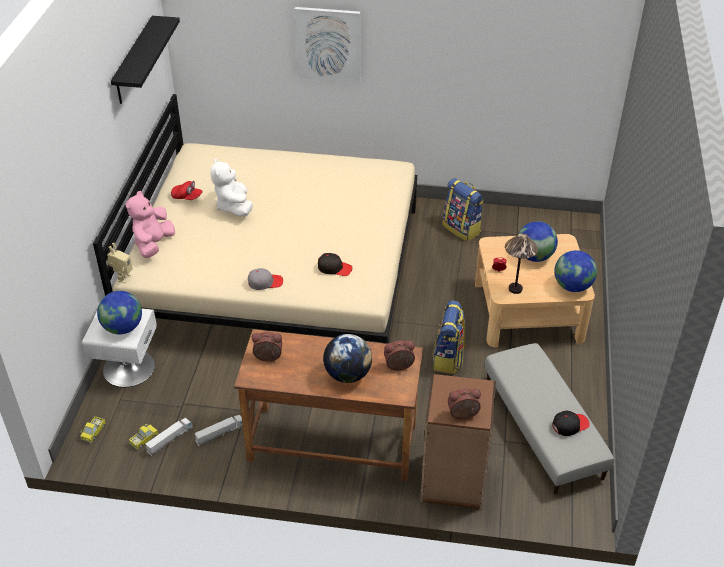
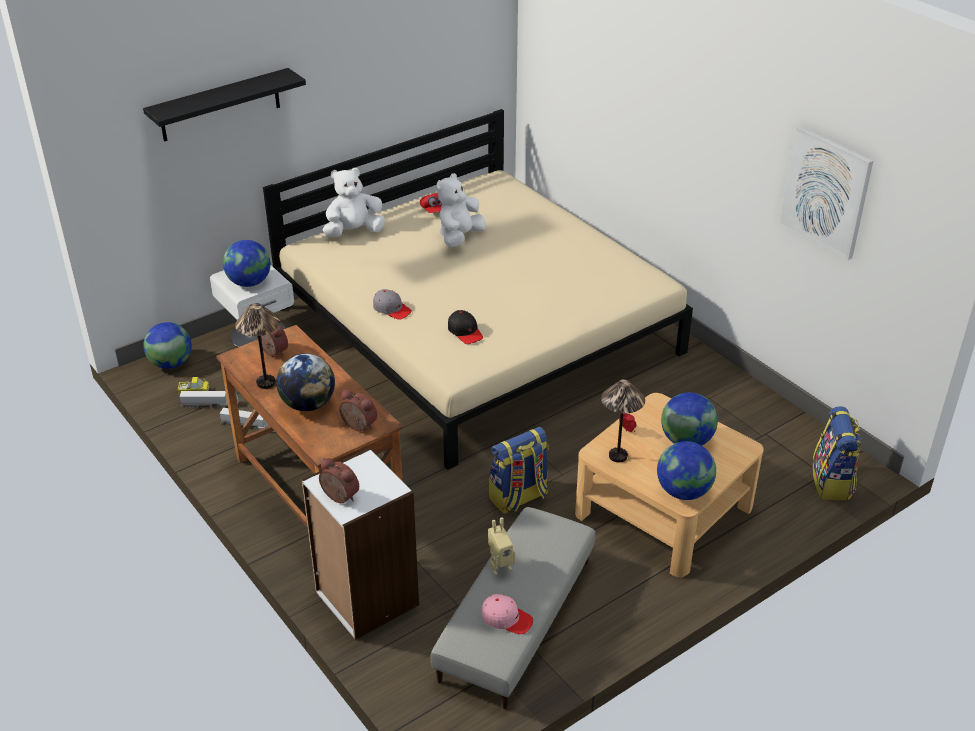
camera: 45 degrees right, 5 degrees down
toy truck [80,416,106,443] -> globe [143,322,192,369]
toy robot [107,243,133,283] -> toy robot moved to [488,517,515,575]
black shelf [111,16,180,104] -> black shelf moved to [143,68,306,142]
pink plush toy [126,191,175,258] -> white plush toy [323,168,385,237]
picture [295,7,360,83] -> picture moved to [780,126,873,260]
brown bookcase [420,374,496,509] -> white bookcase [302,448,419,640]
backpack [443,178,483,242] -> backpack moved to [812,406,861,500]
black cap [552,411,590,436] -> pink cap [482,594,533,634]
none -> table lamp [235,303,280,389]

